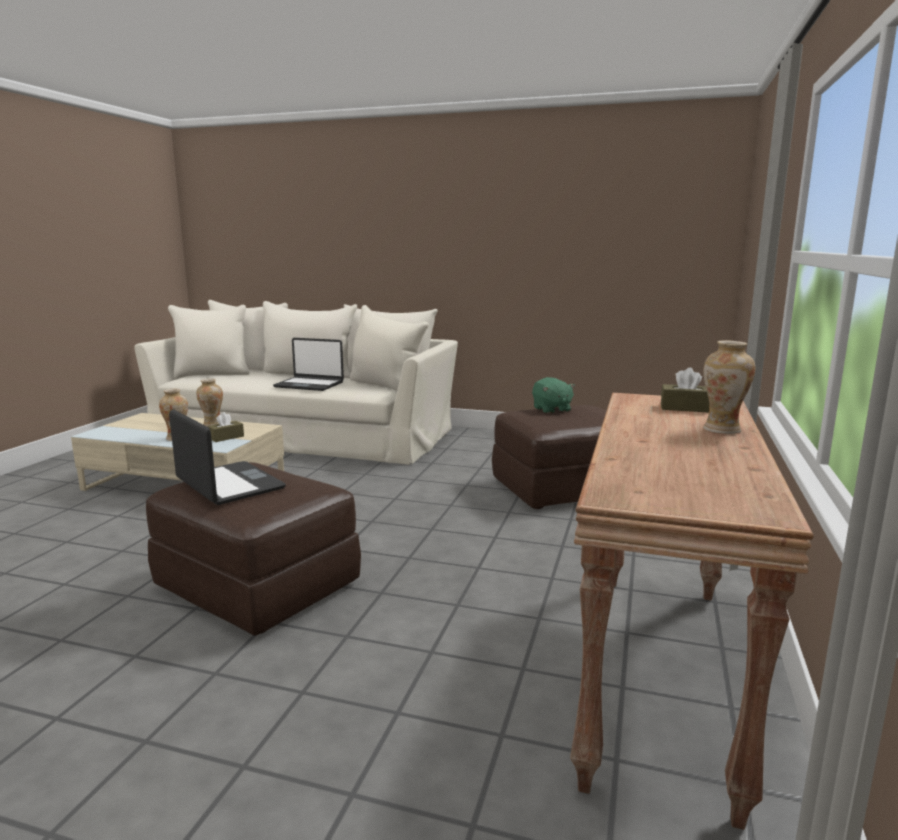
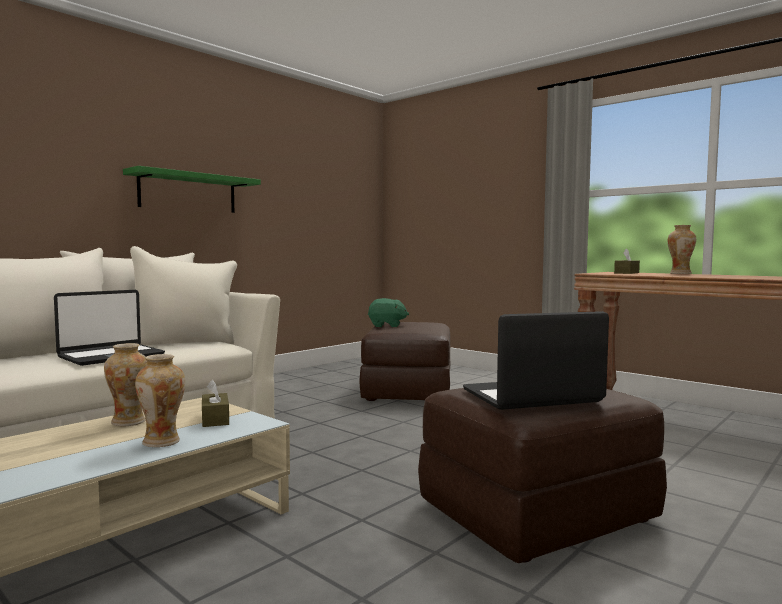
camera: 65 degrees left, 10 degrees down
none -> green shelf [123,166,261,213]

